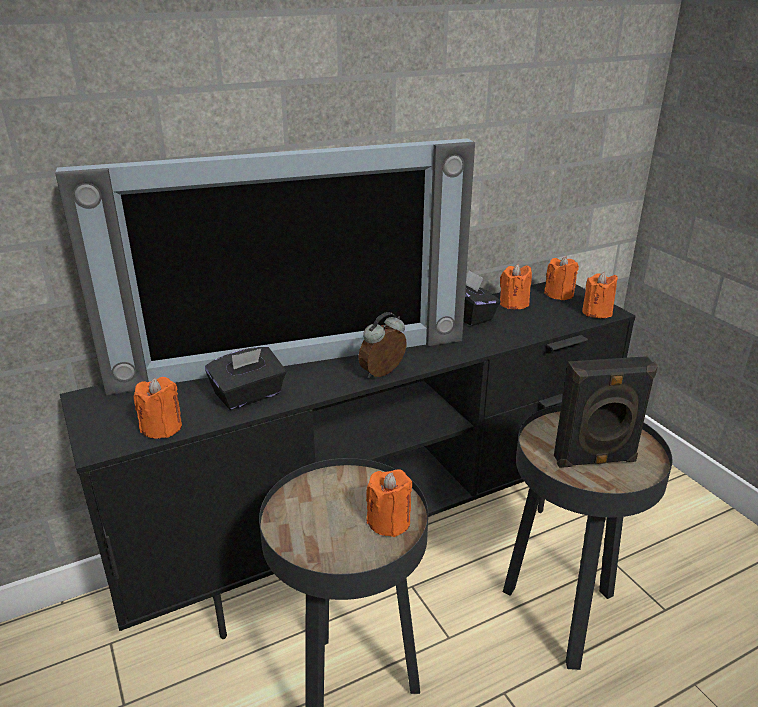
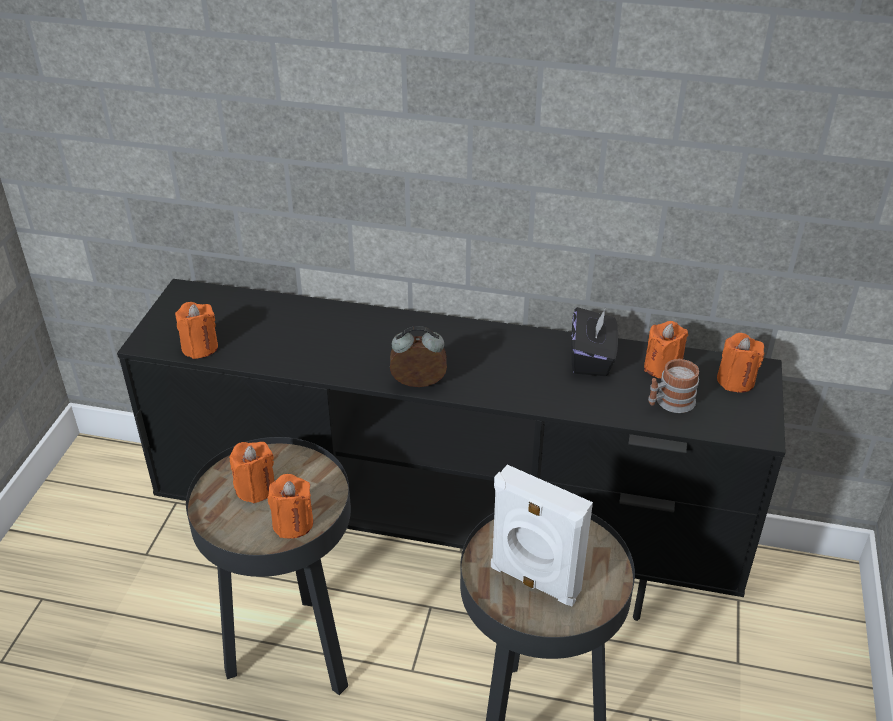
camera: 40 degrees right, 10 degrees up
television [55,139,475,395] -> none
black tissue box [205,347,286,410] -> none
black speaker [554,356,658,468] -> white speaker [491,465,593,606]
orange candle [582,272,618,318] -> orange candle moved to [229,442,274,503]
none -> mug [648,359,699,413]

